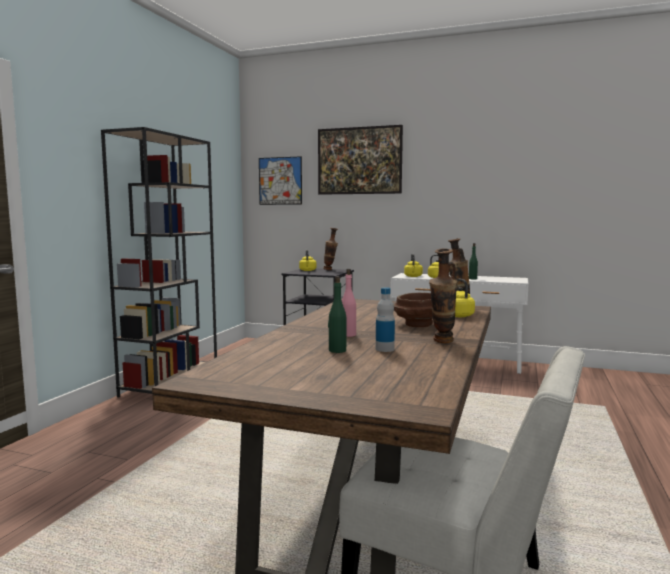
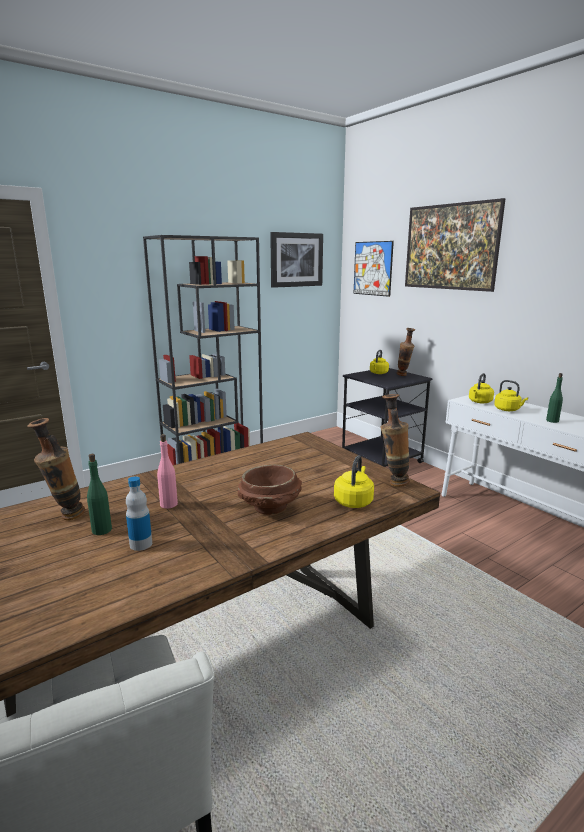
camera: 35 degrees right, 10 degrees up
vase [429,248,458,343] -> vase moved to [27,418,85,520]
none -> picture [270,232,323,288]

